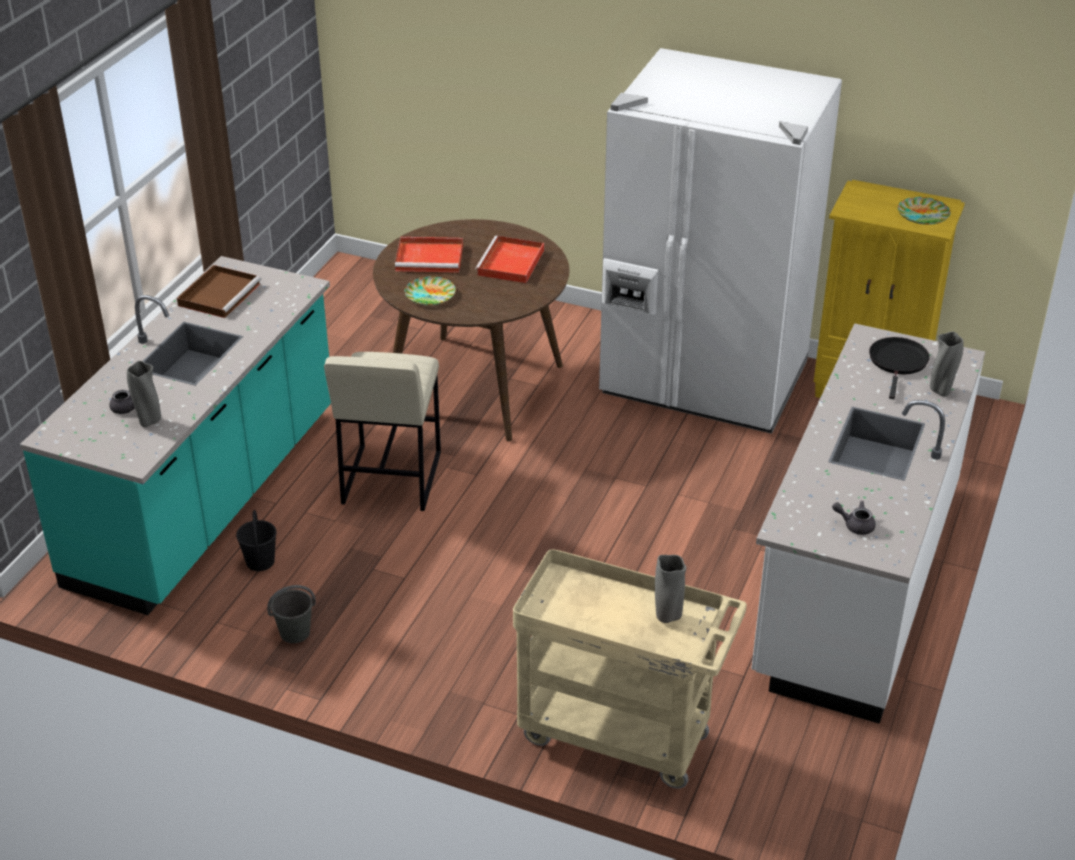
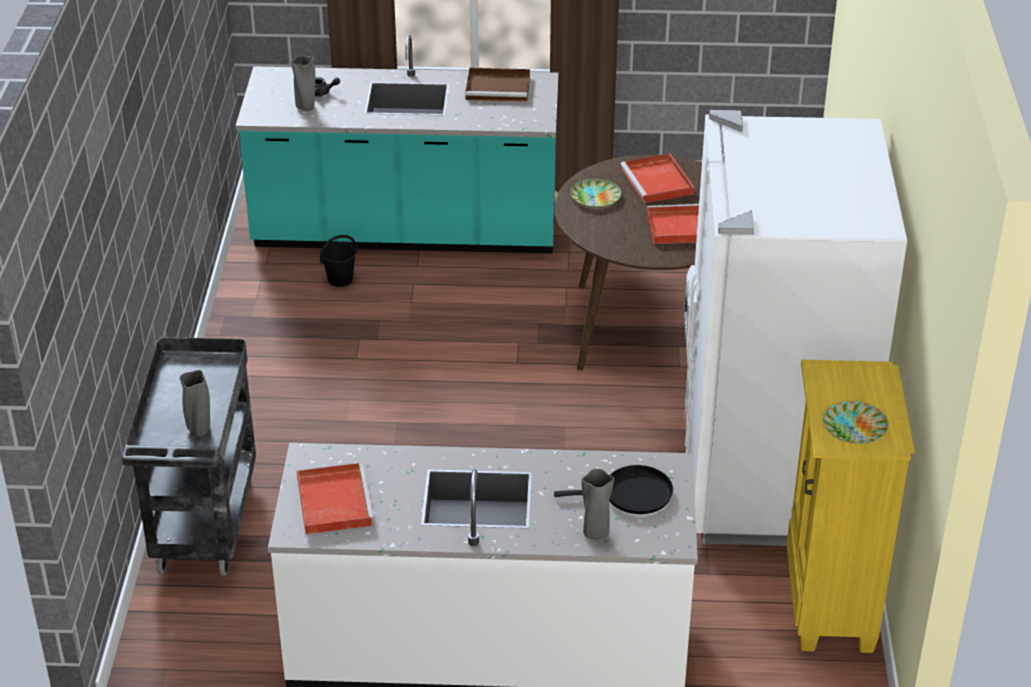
camera: 70 degrees right, 0 degrees up
grey bucket [267,585,316,643] -> none
beige chair [324,352,441,511] -> none
beige cart [513,549,747,788] -> black cart [122,337,256,576]
grey teapot [832,500,876,535] -> red tray [297,463,374,534]

